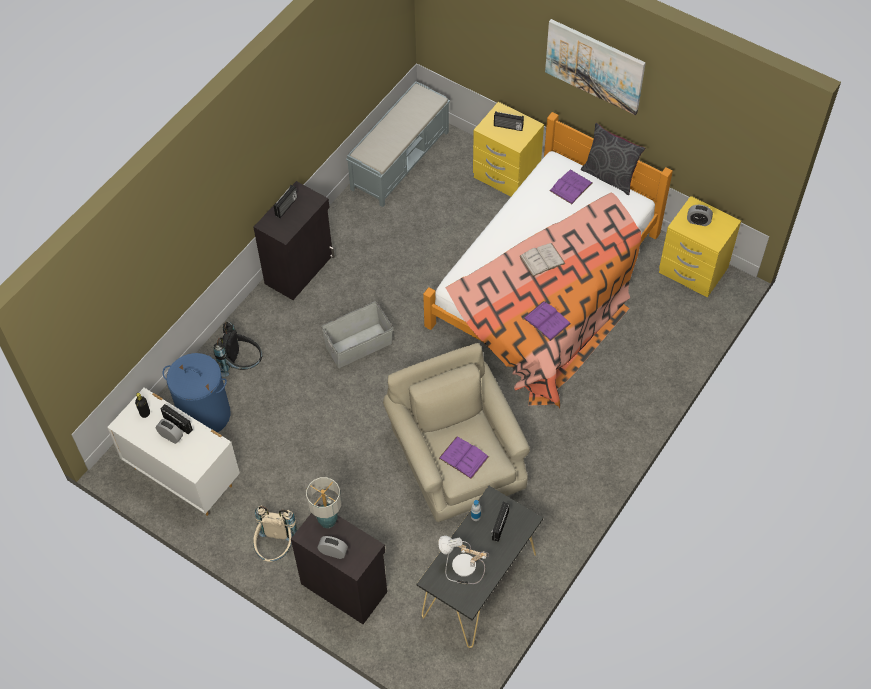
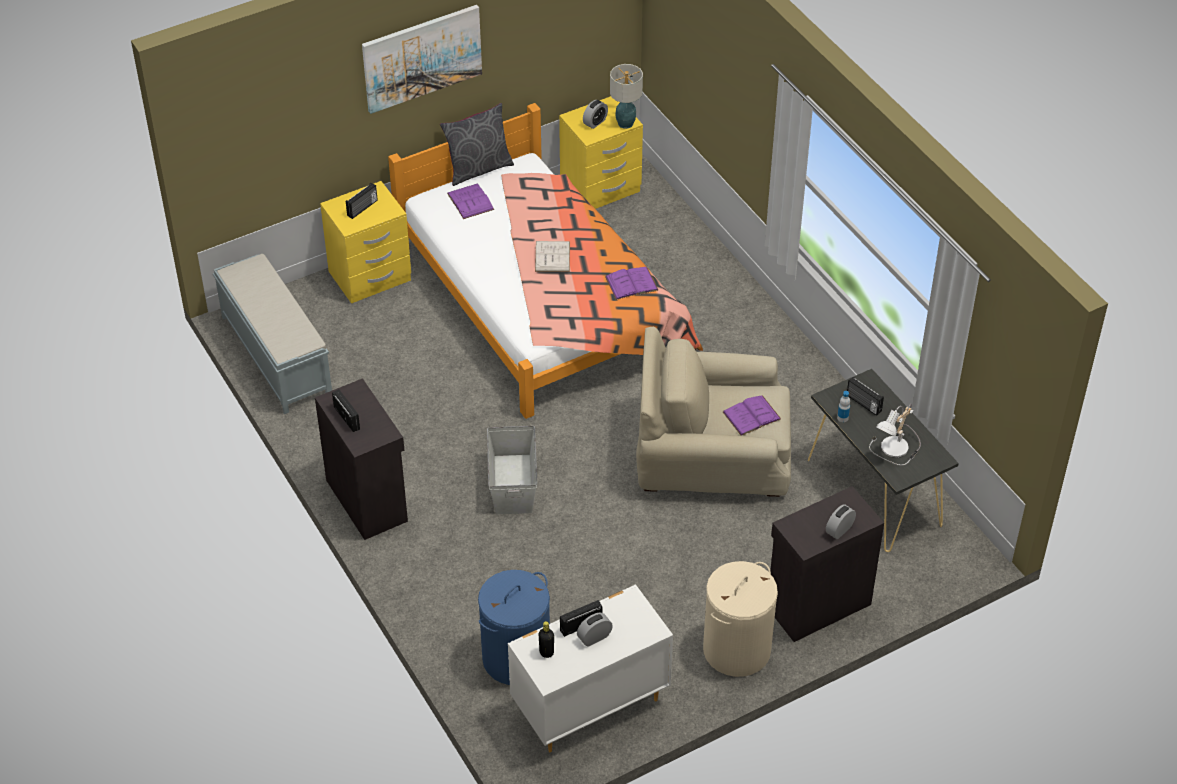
camera: 65 degrees left, 10 degrees down
black backpack [213,322,262,377] -> none
beige backpack [253,506,297,562] -> beige laundry basket [703,561,778,677]
table lamp [306,477,342,528] -> table lamp moved to [610,64,643,129]

